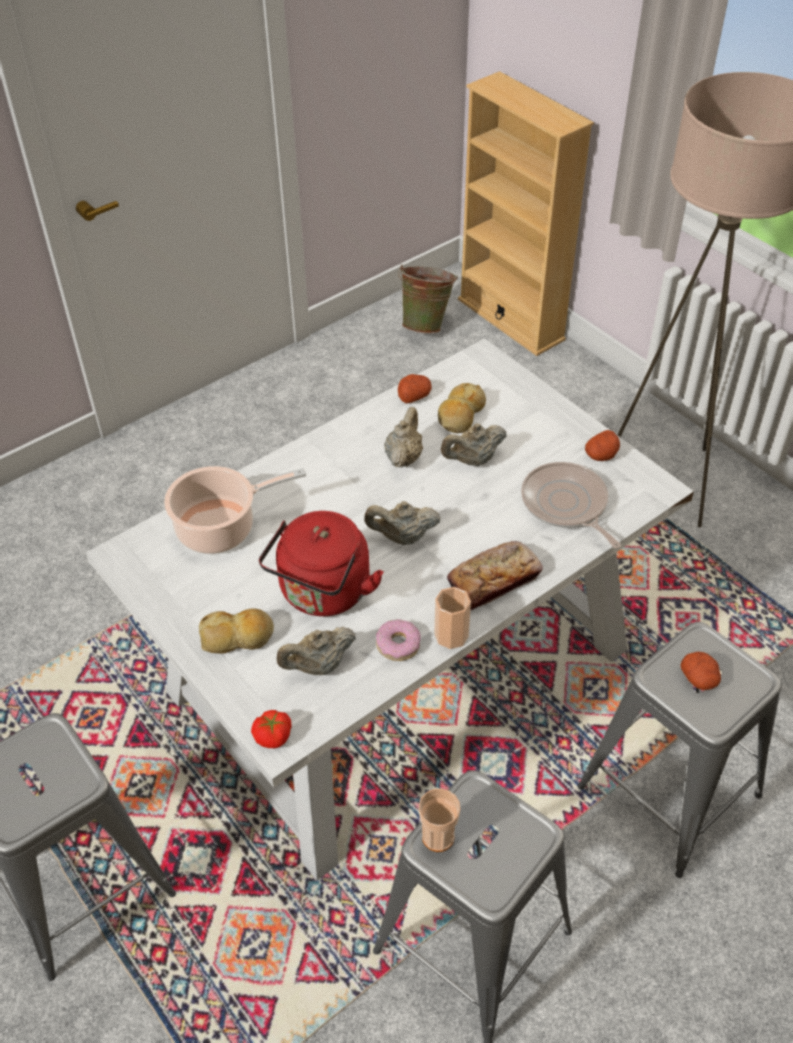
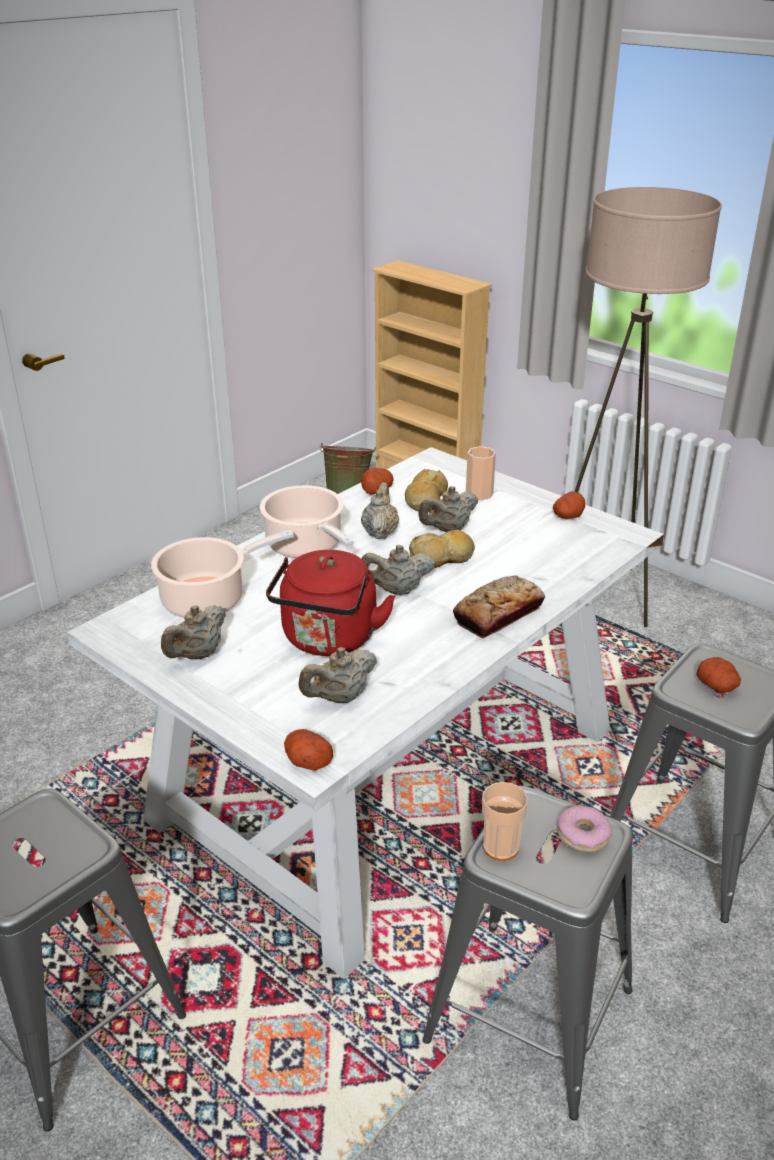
camera: 10 degrees left, 15 degrees down
bread [199,608,274,654] -> bread moved to [409,530,475,568]
tomato [251,710,292,748] -> potato [284,729,333,771]
donut [376,619,421,661] -> donut moved to [557,805,612,852]
cup [434,587,471,649] -> cup moved to [466,446,496,500]
frying pan [521,462,621,549] -> none
none -> beige teapot [161,605,226,659]
none -> cooking pot [260,485,354,558]

